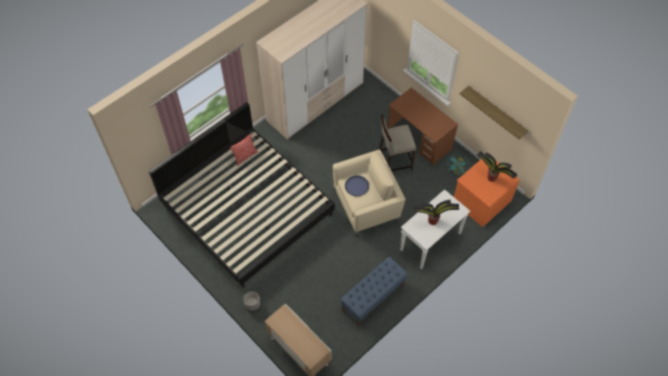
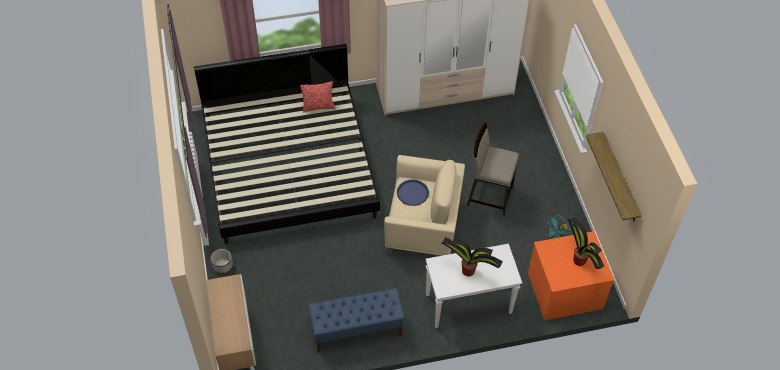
camera: 30 degrees right, 5 degrees down
brown desk [388,88,458,166] -> none

